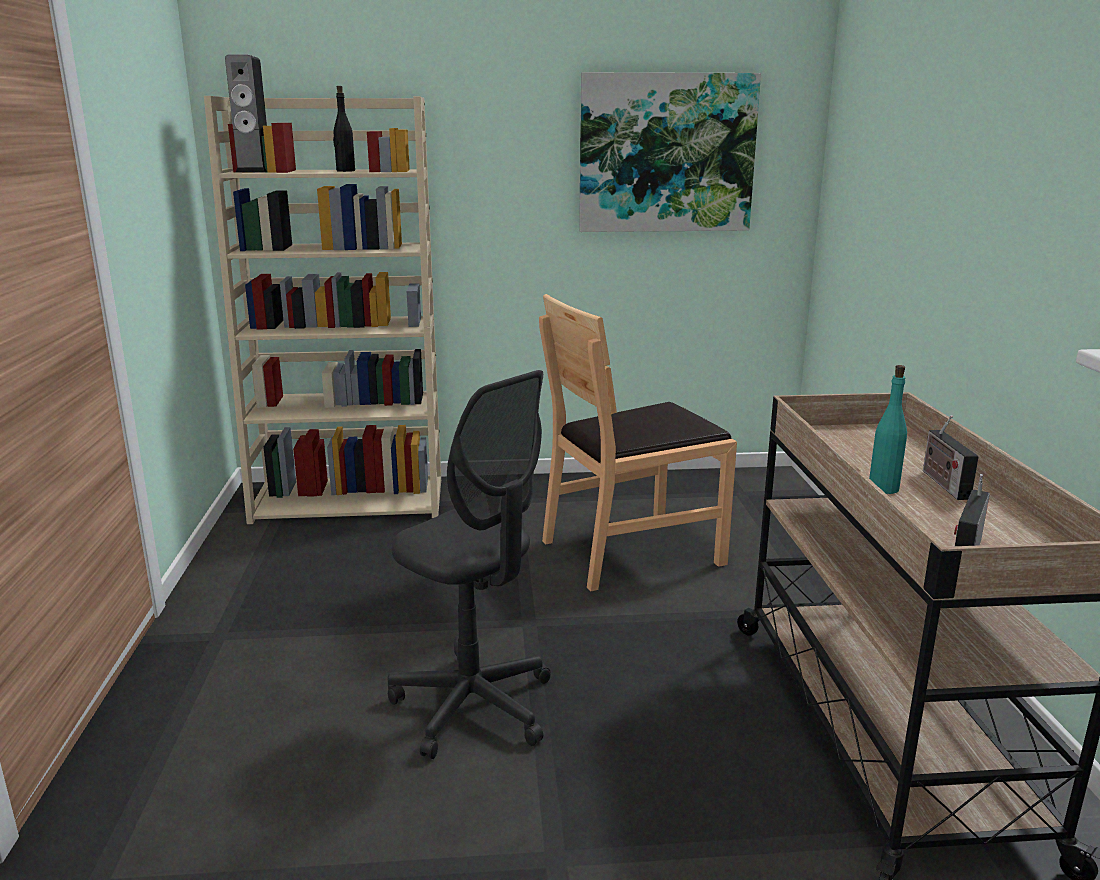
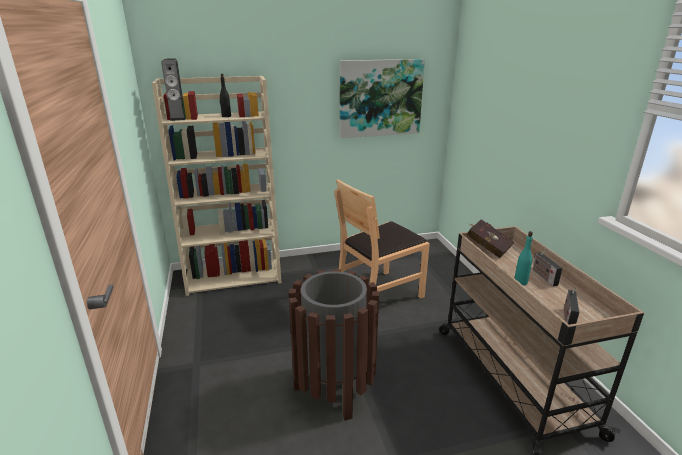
camera: 10 degrees left, 5 degrees up
grey office chair [388,370,551,759] -> brown trash can [289,269,379,421]
none -> red book [466,219,514,258]

